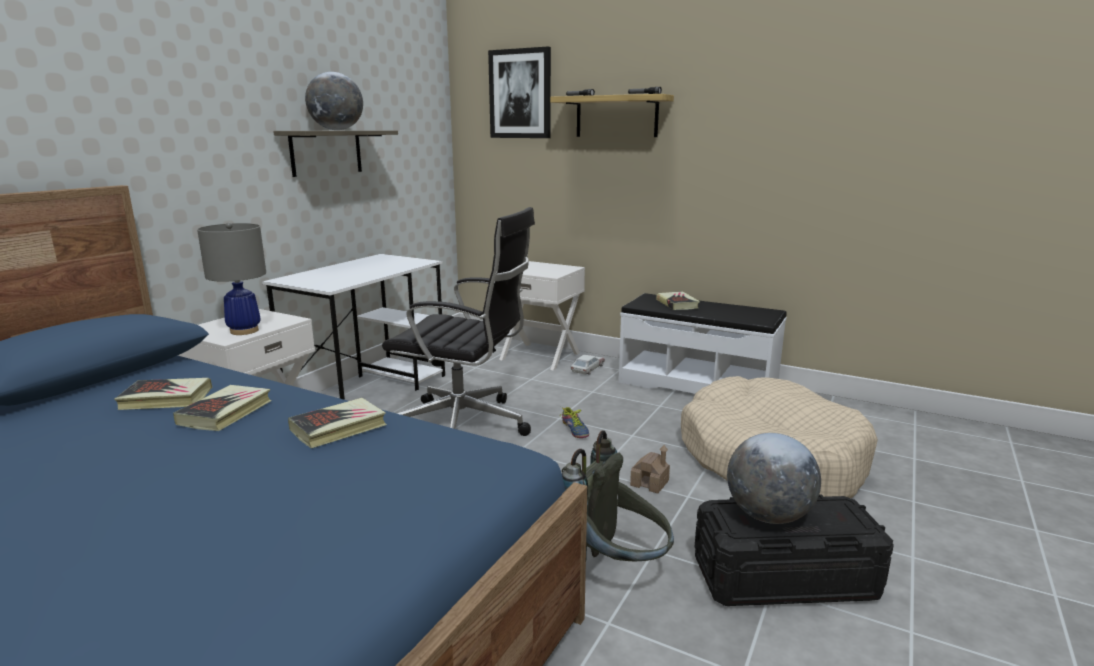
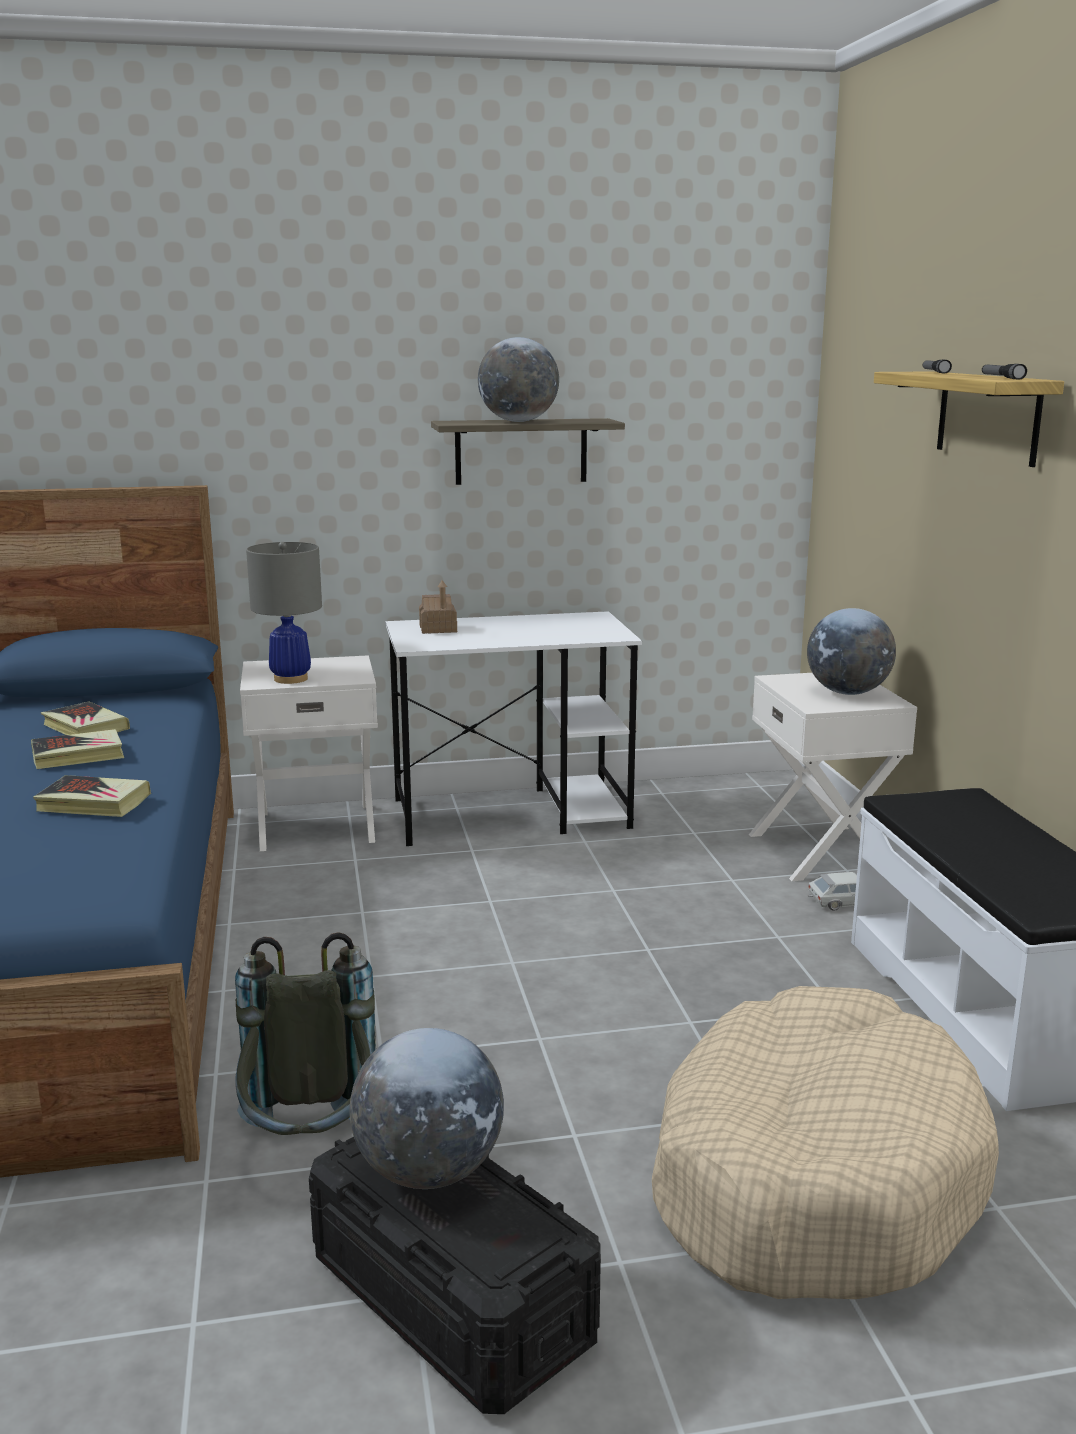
camera: 50 degrees right, 0 degrees up
black office chair [382,207,535,436] -> none
picture [488,46,551,138] -> none
shoe [560,407,589,438] -> none
toy house [630,445,670,494] -> toy house moved to [419,580,457,634]
book [656,291,700,310] -> none
none -> globe [807,608,896,695]

